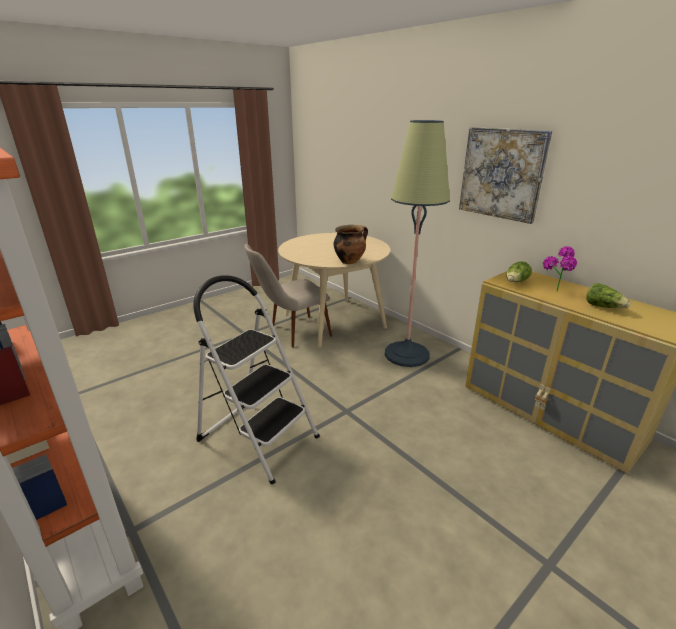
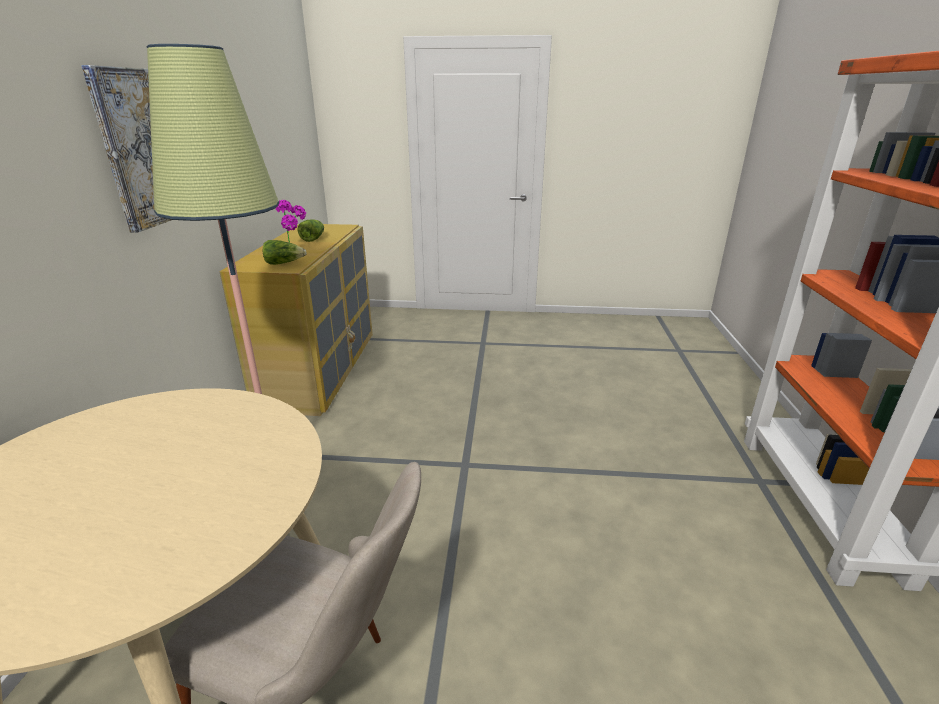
camera: 135 degrees left, 0 degrees up
step ladder [193,275,320,484] -> none
cooking pot [334,225,368,264] -> none

